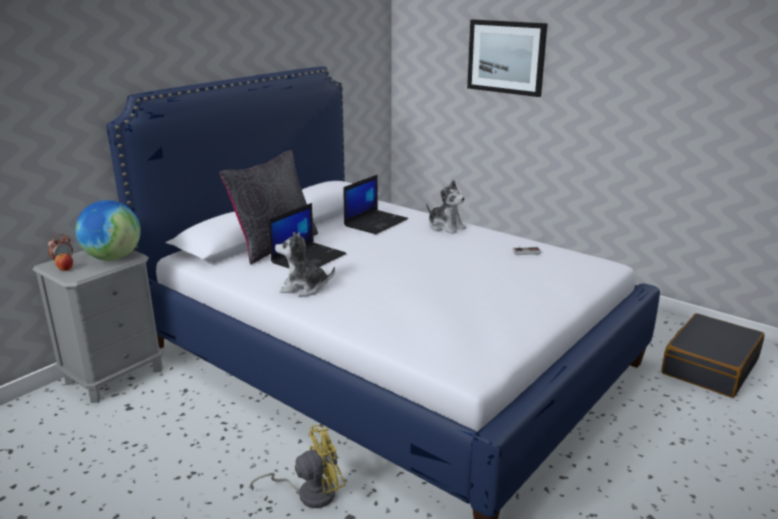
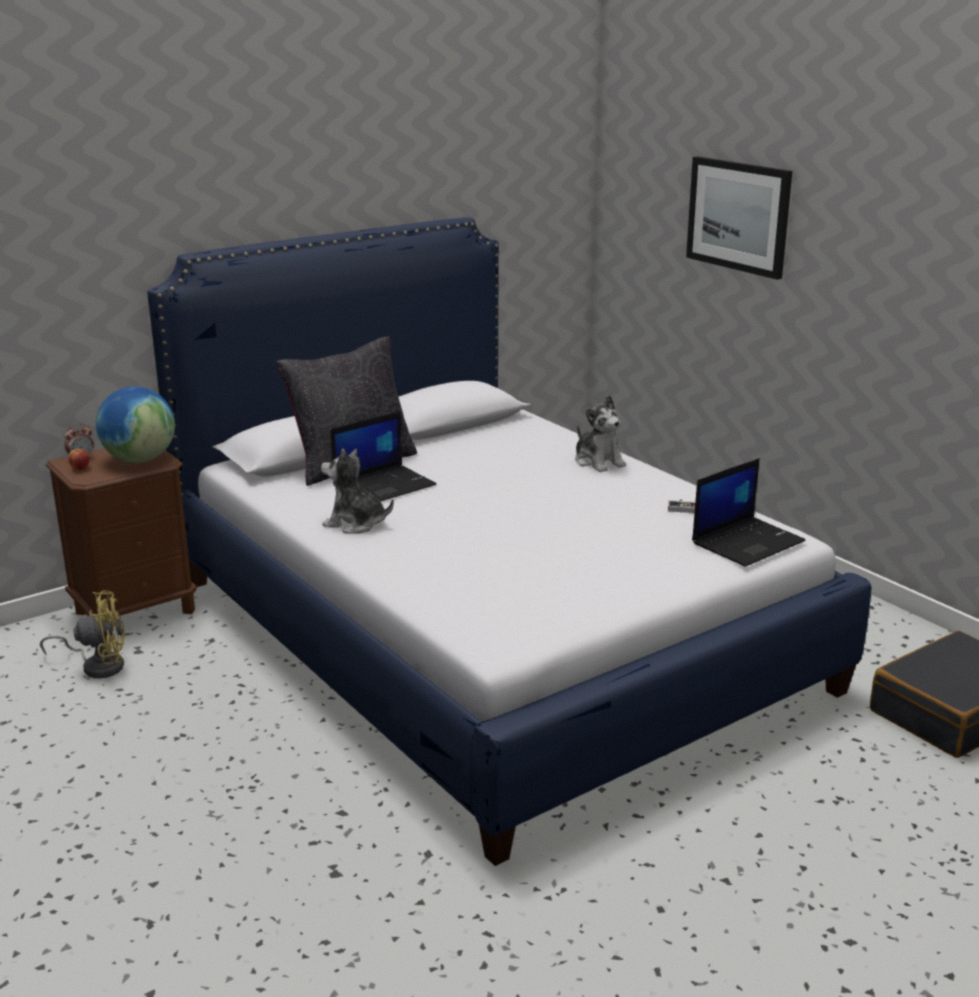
camera: 15 degrees right, 0 degrees up
grey nightstand [33,250,164,403] -> brown nightstand [46,448,197,639]
yellow fan [250,425,346,508] -> yellow fan moved to [40,590,125,678]
laptop [343,174,408,234] -> laptop moved to [692,458,806,567]

